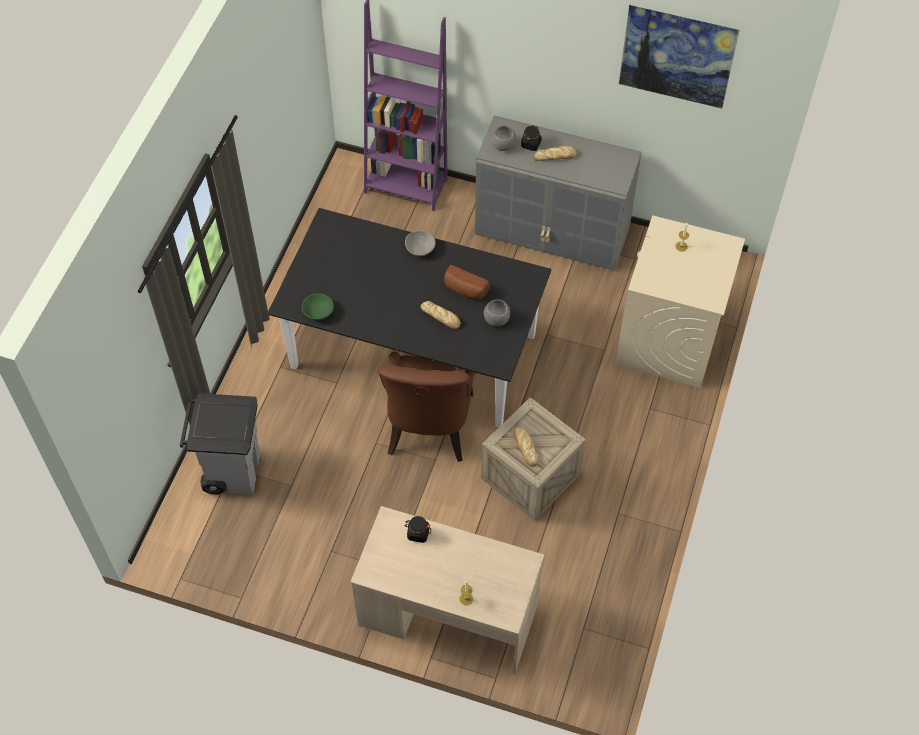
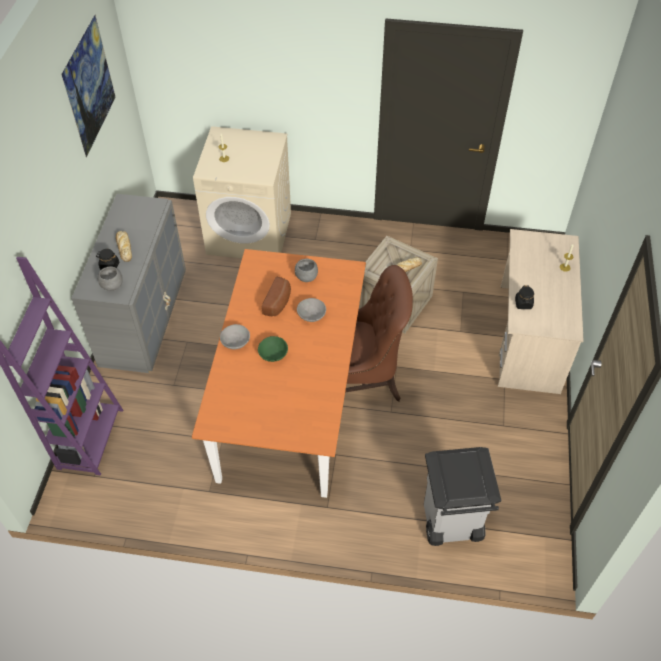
camera: 100 degrees left, 5 degrees down
black dining table [268,208,551,427] -> orange dining table [192,249,366,498]
green bowl [302,293,334,320] -> green bowl moved to [258,336,288,362]
bread [421,301,461,329] -> grey bowl [297,298,326,322]

